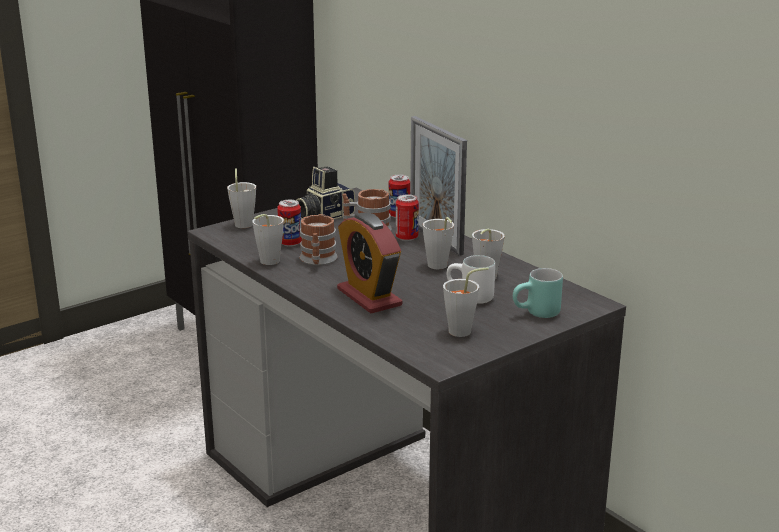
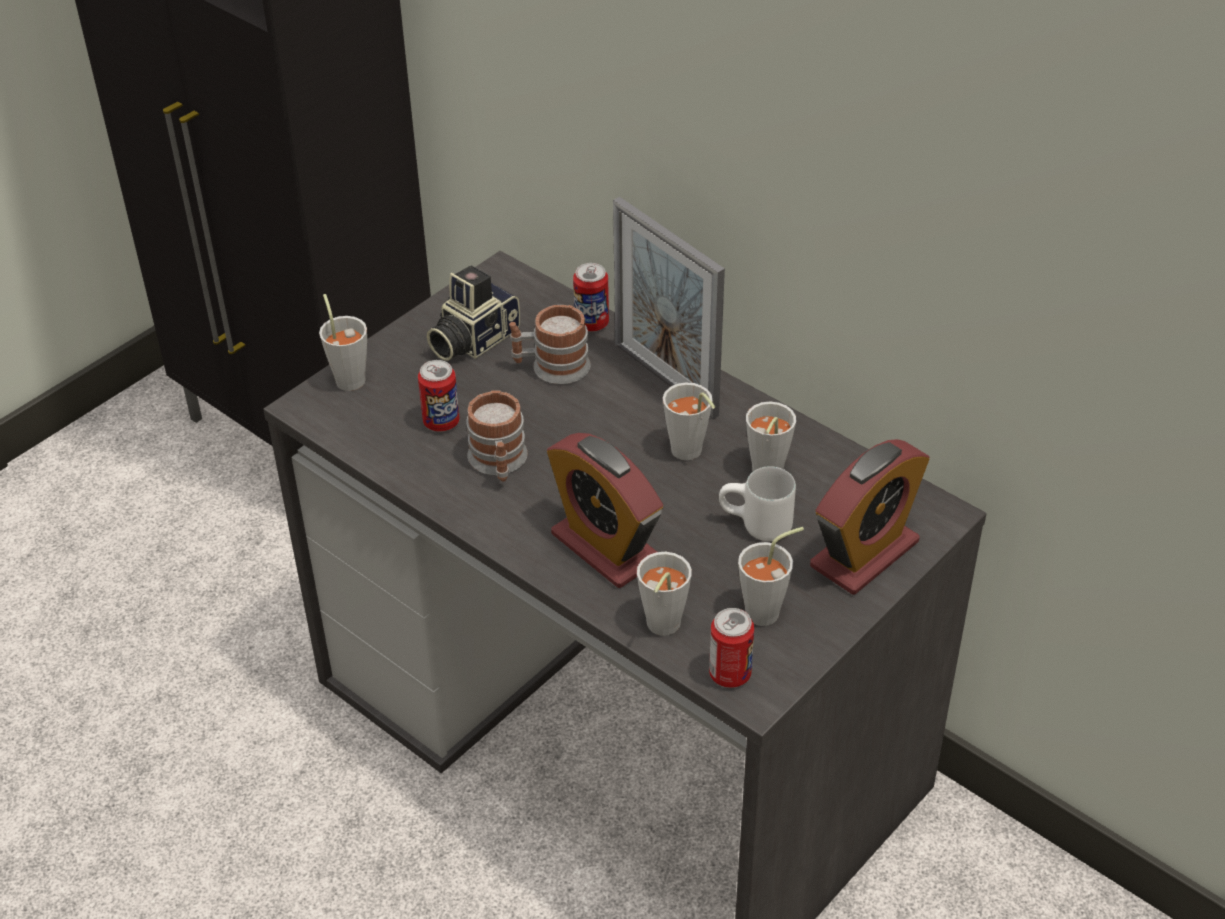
camera: 10 degrees left, 20 degrees up
grey cup [252,214,284,265] -> grey cup moved to [637,552,692,636]
can [396,194,419,241] -> can moved to [709,608,754,688]
turquoise mug [513,268,563,318] -> alarm clock [810,439,930,595]

